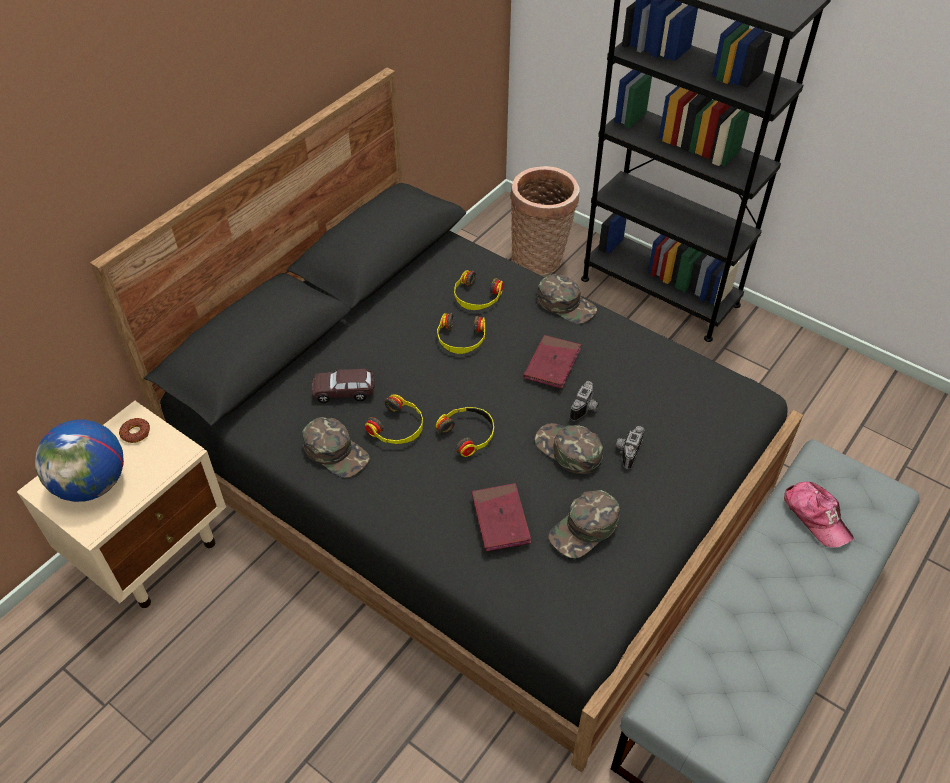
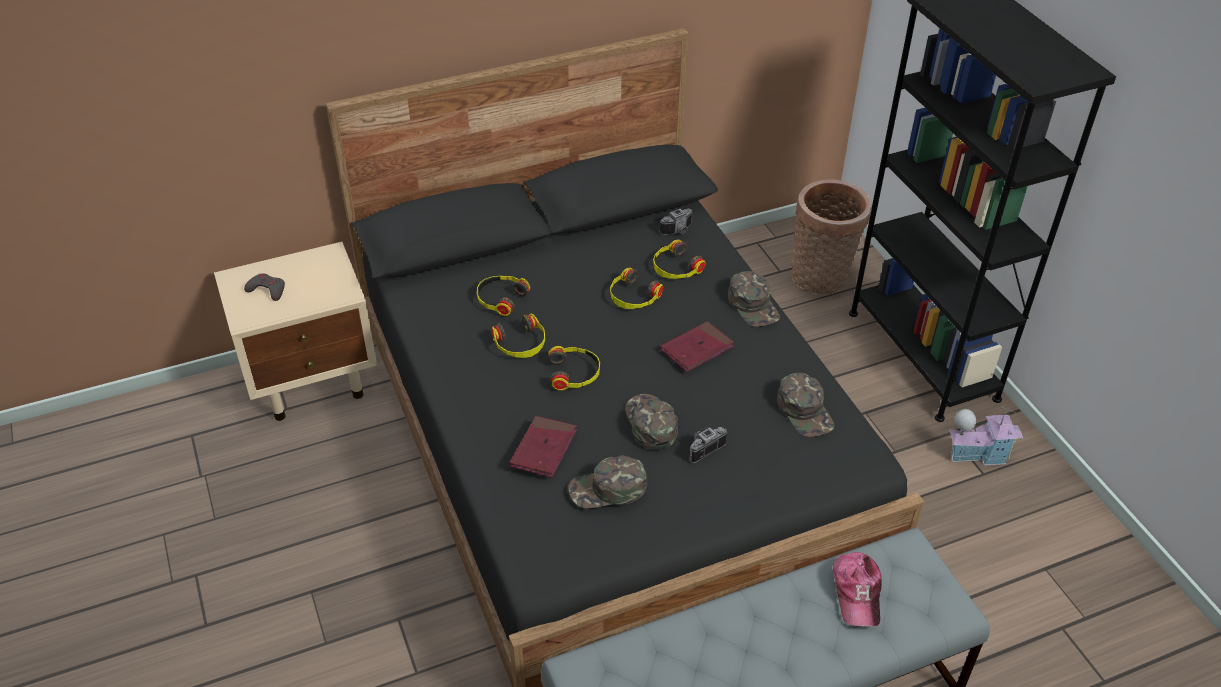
camera: 30 degrees right, 5 degrees down
globe [35,420,124,502] -> grey game controller [244,273,285,301]
donut [119,418,150,443] -> none
green cap [302,417,370,478] -> green cap moved to [777,373,834,437]
brown toy car [312,369,375,403] -> headphones [477,276,530,316]
camera [570,381,599,421] -> camera moved to [660,209,693,235]
none -> toy house [949,407,1023,465]

